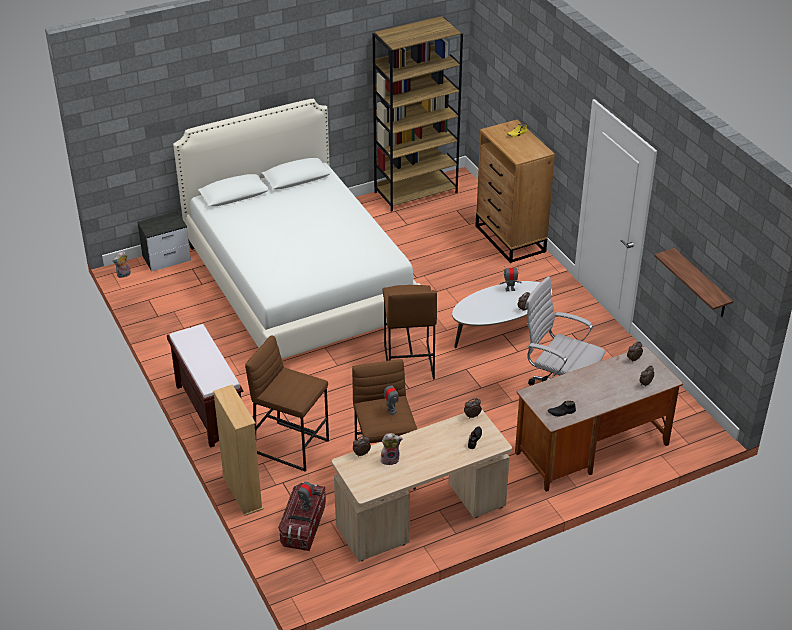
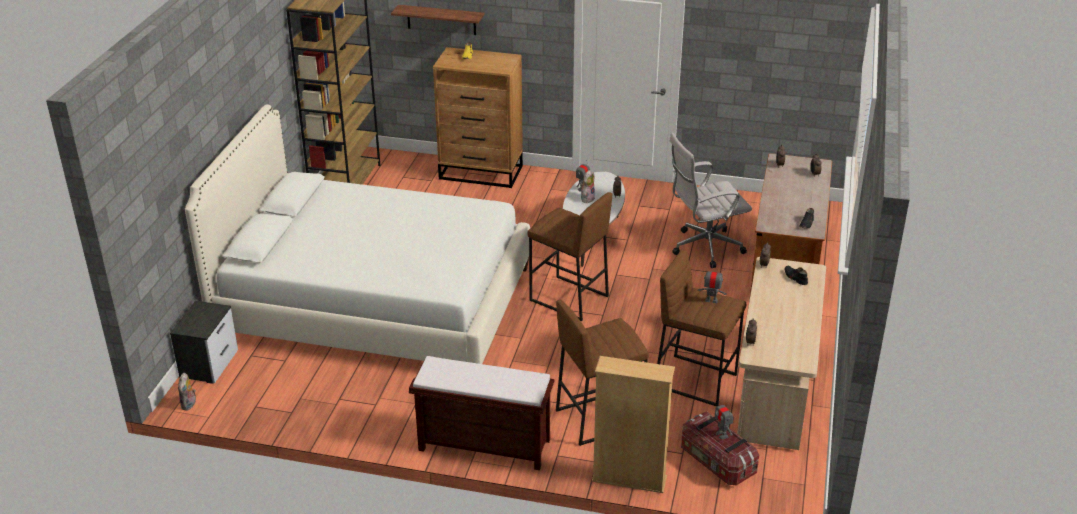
camera: 50 degrees left, 5 degrees down
plush toy [381,433,403,465] -> plush toy moved to [581,170,595,203]
shelf [654,248,733,317] -> shelf moved to [391,5,484,35]

